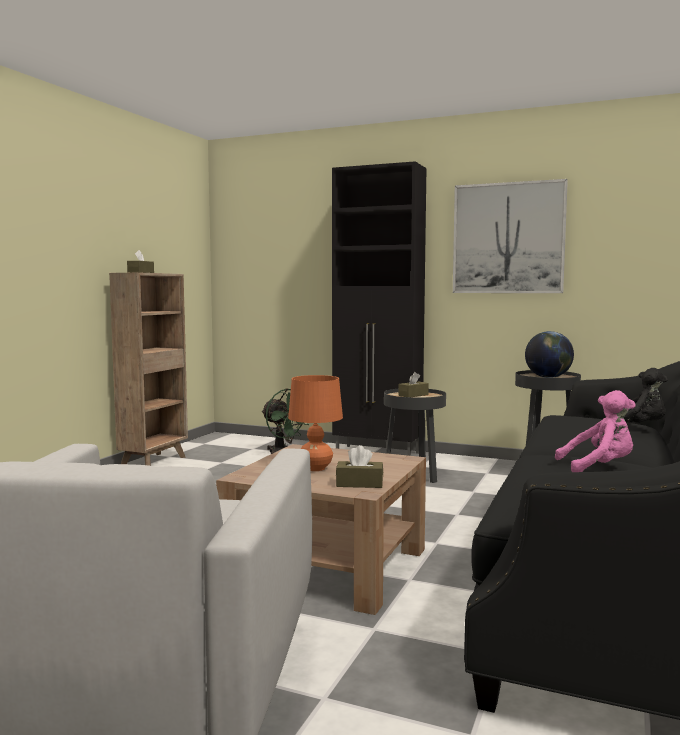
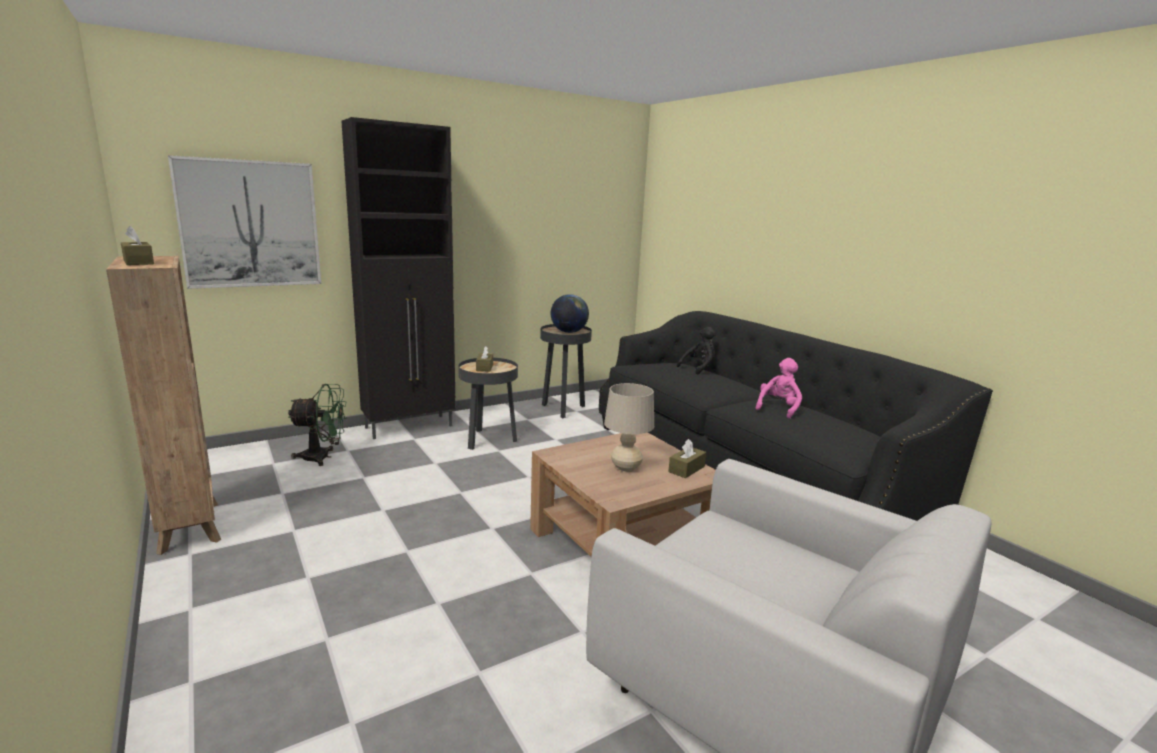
camera: 55 degrees left, 10 degrees up
orange table lamp [288,375,343,471] -> beige table lamp [604,383,654,472]
picture [453,179,568,293] -> picture moved to [168,155,321,289]

